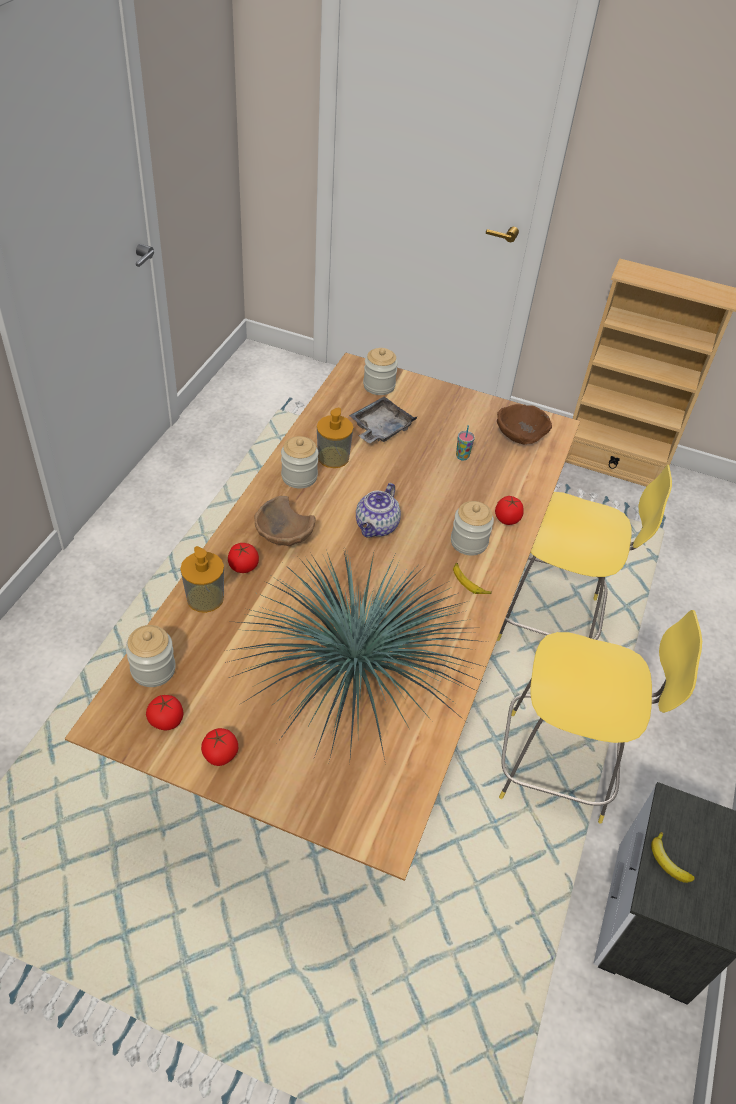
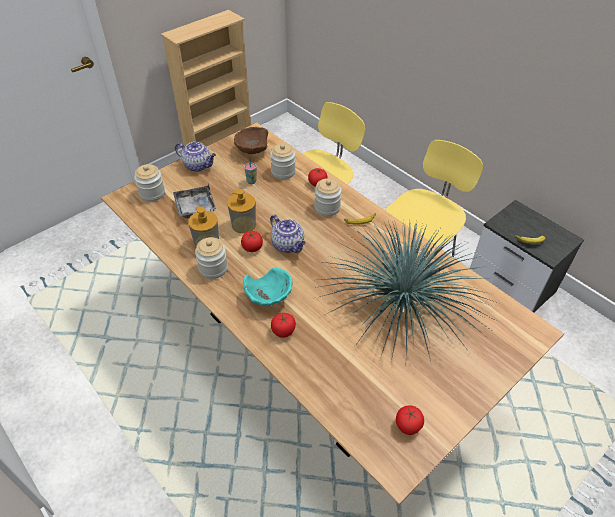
camera: 60 degrees left, 0 degrees up
jar [126,625,176,687] -> jar moved to [270,143,296,179]
soap dispenser [180,546,224,613] -> soap dispenser moved to [227,189,256,234]
tomato [201,728,238,766] -> tomato moved to [241,231,263,252]
brown bowl [255,496,315,546] -> turquoise bowl [243,267,293,306]
none -> teapot [175,142,216,172]

